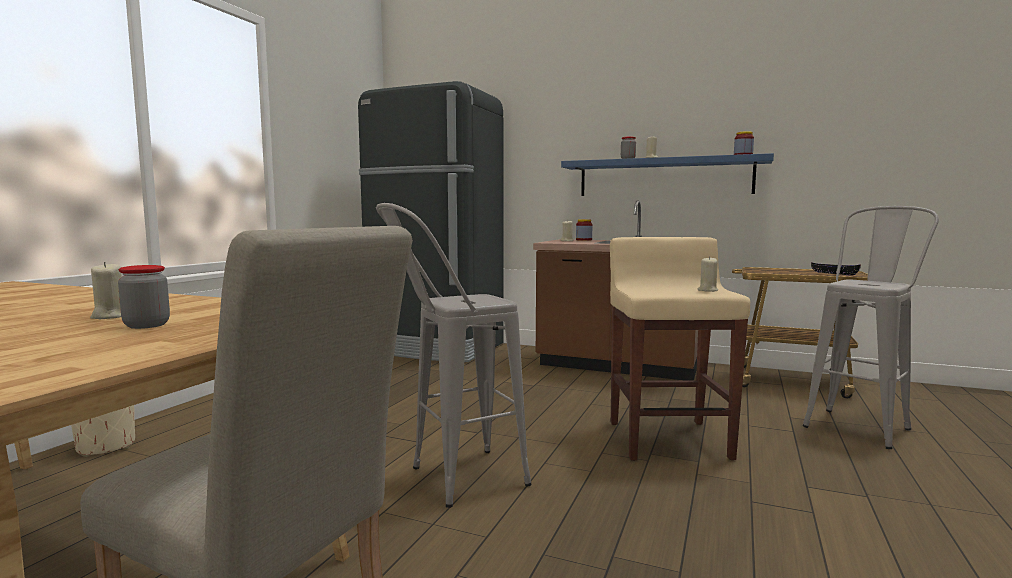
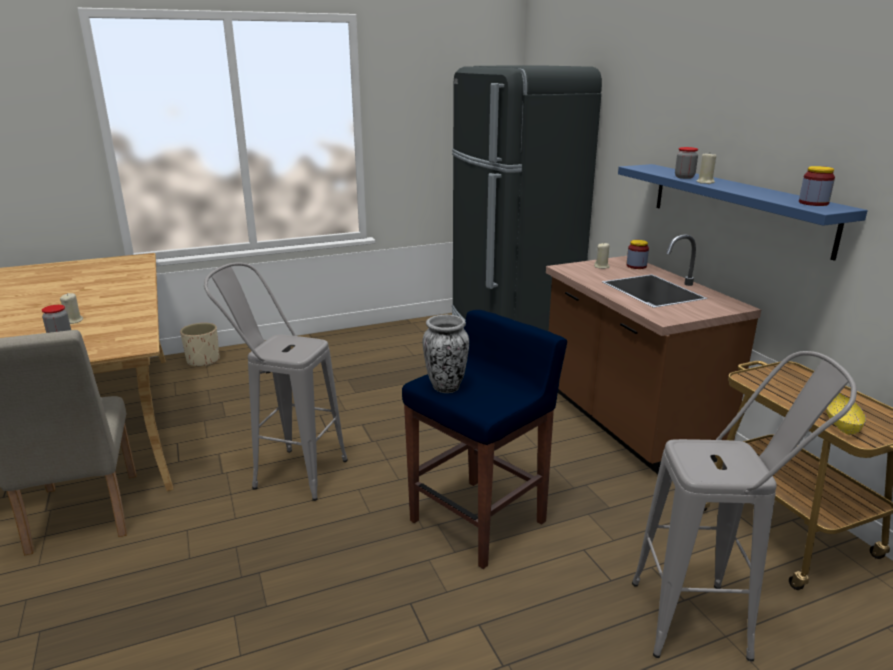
camera: 45 degrees right, 15 degrees up
beige stool [610,237,750,461] -> blue stool [402,310,567,569]
beige candle [697,256,718,292] -> none
black bowl [811,262,861,276] -> yellow bowl [826,393,866,435]
none -> vase [423,315,469,393]

